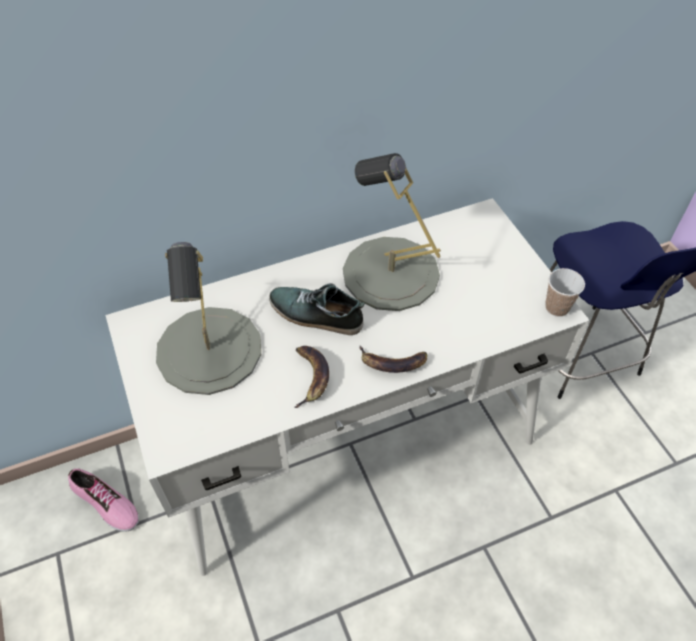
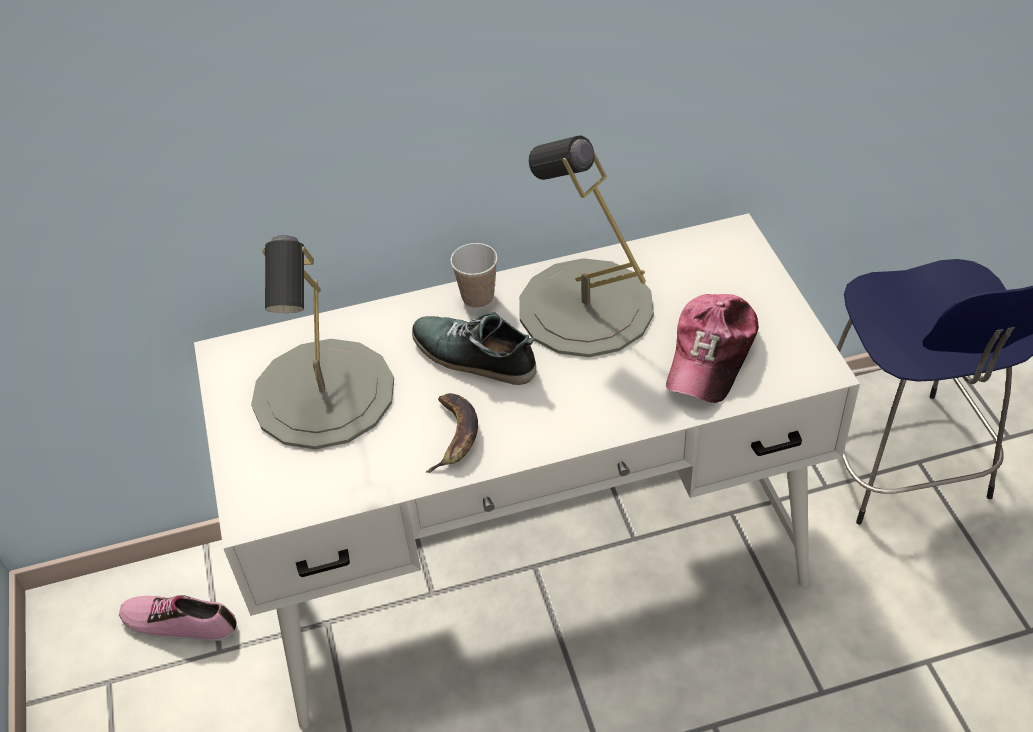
camera: 10 degrees right, 5 degrees down
shoe [68,469,139,532] -> shoe turned 150 degrees clockwise [119,595,237,641]
banana [359,345,427,373] -> none
cup [545,268,585,317] -> cup moved to [450,243,498,308]
none -> cap [666,294,759,403]

